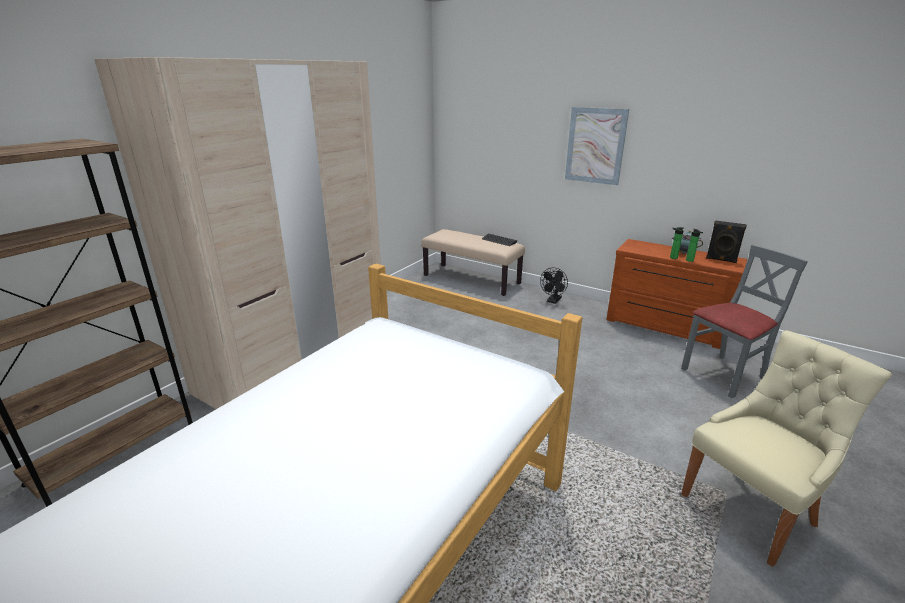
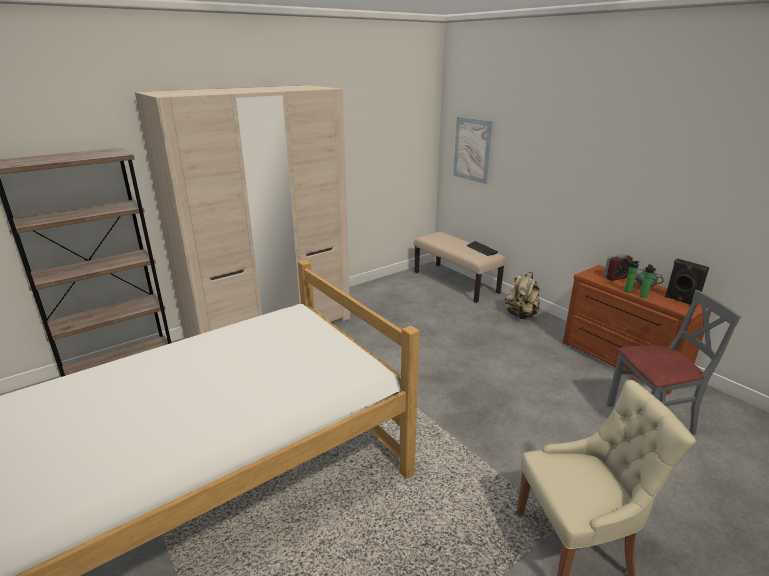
camera: 20 degrees right, 0 degrees up
black fan [540,268,568,304] -> beige backpack [505,272,540,319]
picture [565,107,629,185] -> picture moved to [453,117,493,184]
none -> alarm clock [604,254,633,281]

